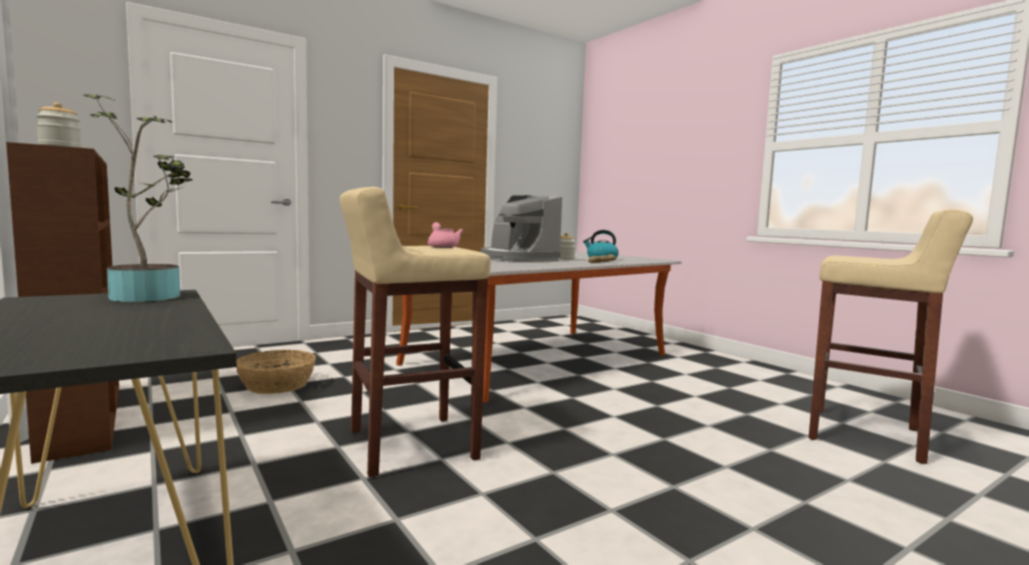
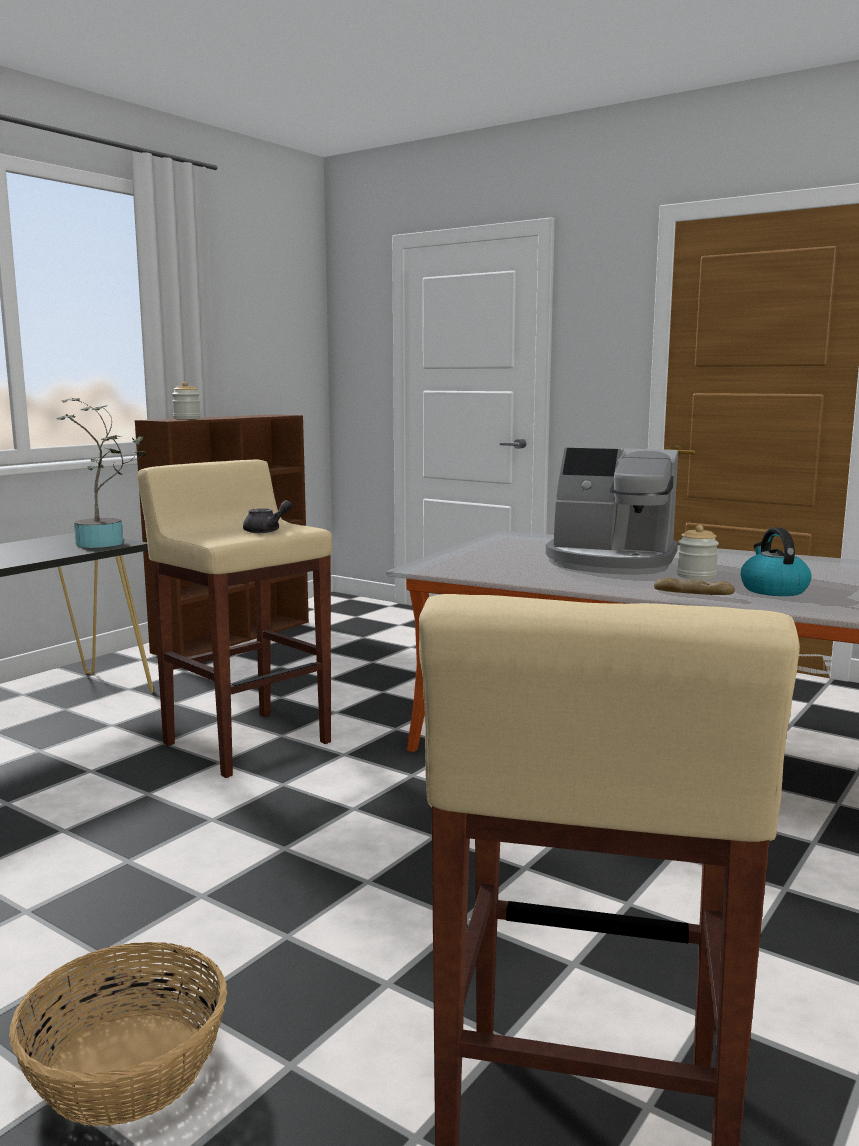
camera: 70 degrees right, 5 degrees up
basket [236,350,316,394] -> basket moved to [9,942,227,1126]
pink teapot [428,222,463,248] -> grey teapot [243,500,292,533]
coffee machine [481,195,562,262] -> coffee machine turned 105 degrees counterclockwise [546,448,678,575]

